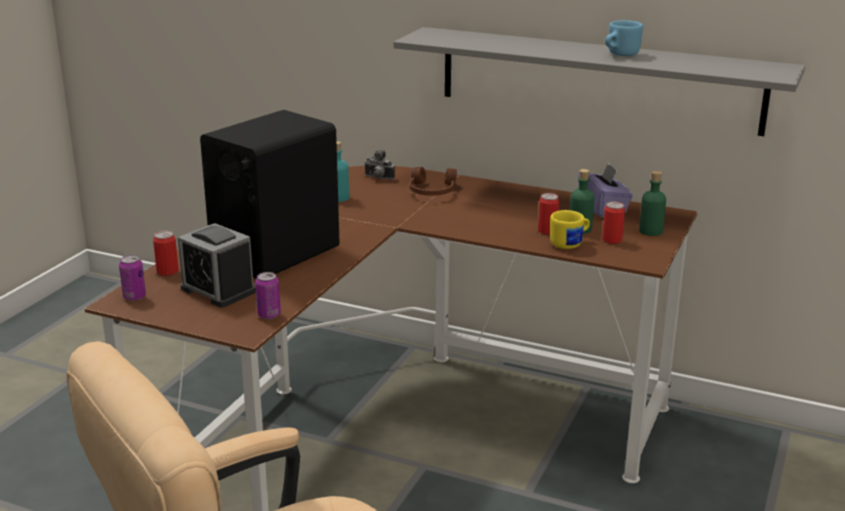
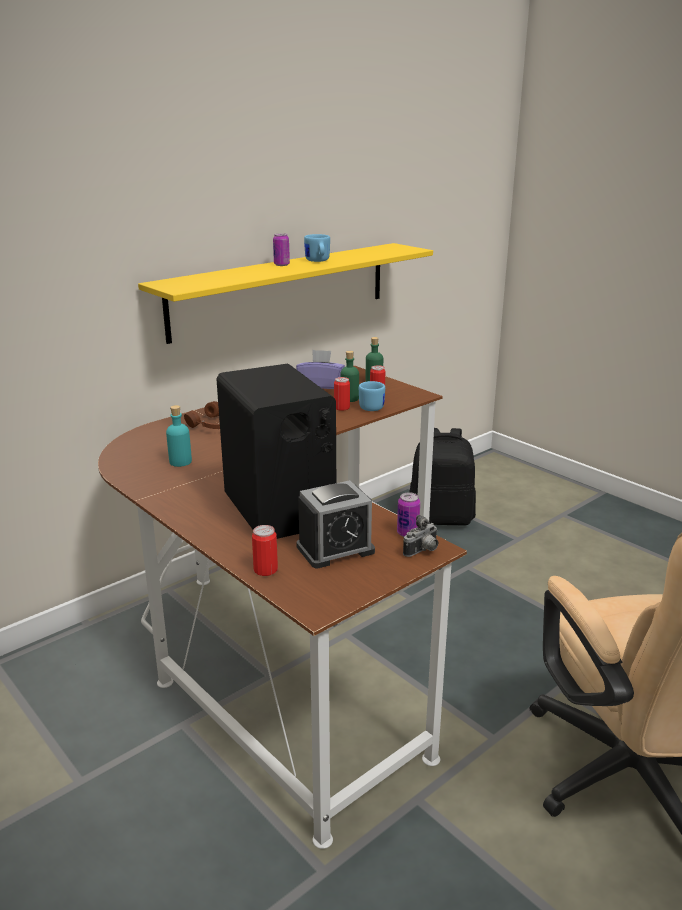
camera: 65 degrees left, 0 degrees up
can [119,255,146,301] -> can moved to [273,233,290,266]
camera [364,150,395,180] -> camera moved to [403,515,438,557]
grey shelf [393,27,805,136] -> yellow shelf [138,243,433,344]
yellow mug [550,210,590,249] -> blue mug [359,381,385,411]
none -> black backpack [410,428,476,526]

